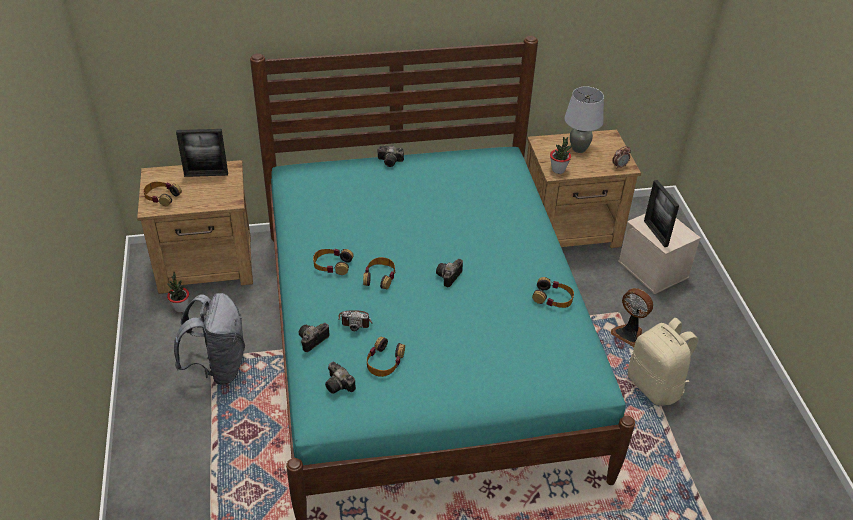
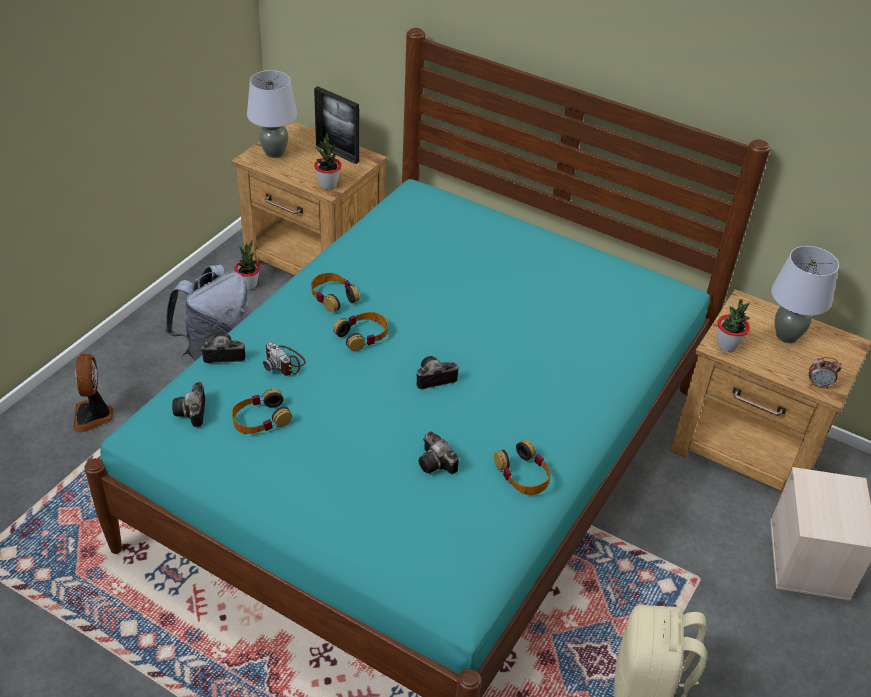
camera: 40 degrees right, 0 degrees up
headphones [143,182,182,206] -> grey table lamp [247,70,297,158]
camera [377,145,404,167] -> camera moved to [418,431,459,474]
fan [611,288,653,347] -> fan moved to [73,354,113,433]
picture frame [644,180,679,247] -> none
none -> potted plant [314,132,342,189]

